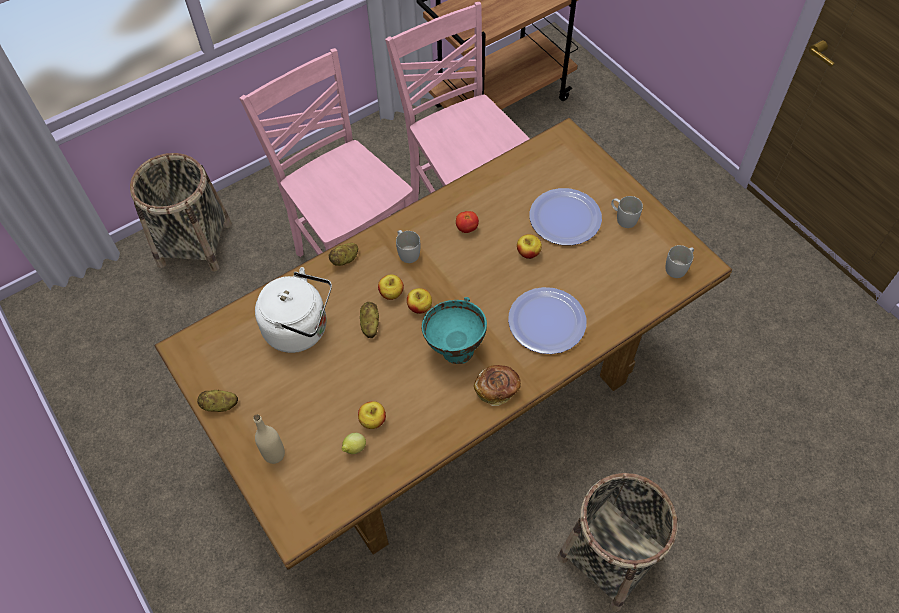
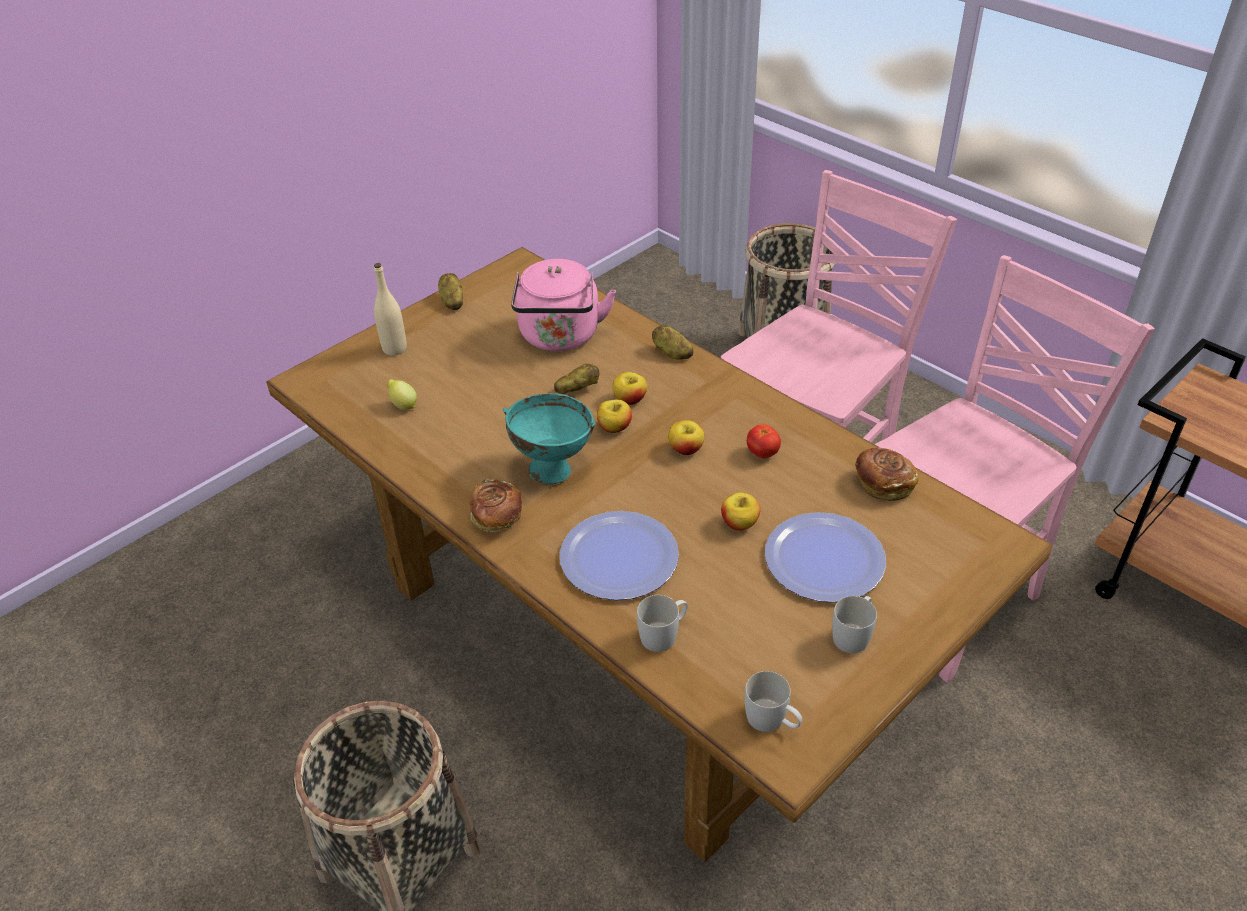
camera: 80 degrees right, 15 degrees down
white kettle [255,267,332,353] -> pink kettle [511,259,616,351]
apple [358,401,386,429] -> apple moved to [668,420,705,455]
white mug [396,230,421,263] -> white mug moved to [637,595,688,652]
none -> bread [855,448,919,501]

